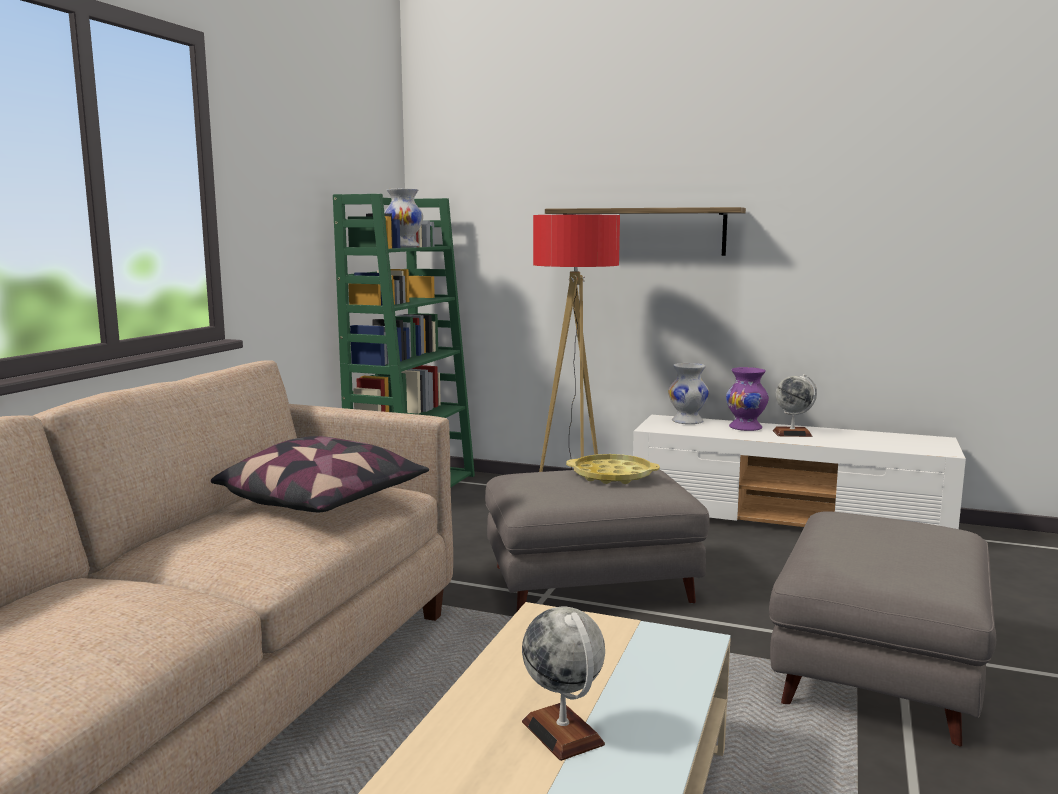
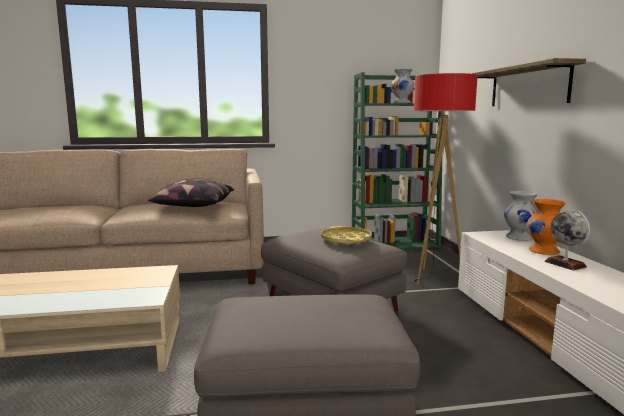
camera: 60 degrees right, 0 degrees up
globe [522,607,605,761] -> none
purple vase [726,367,769,431] -> orange vase [527,199,566,255]

